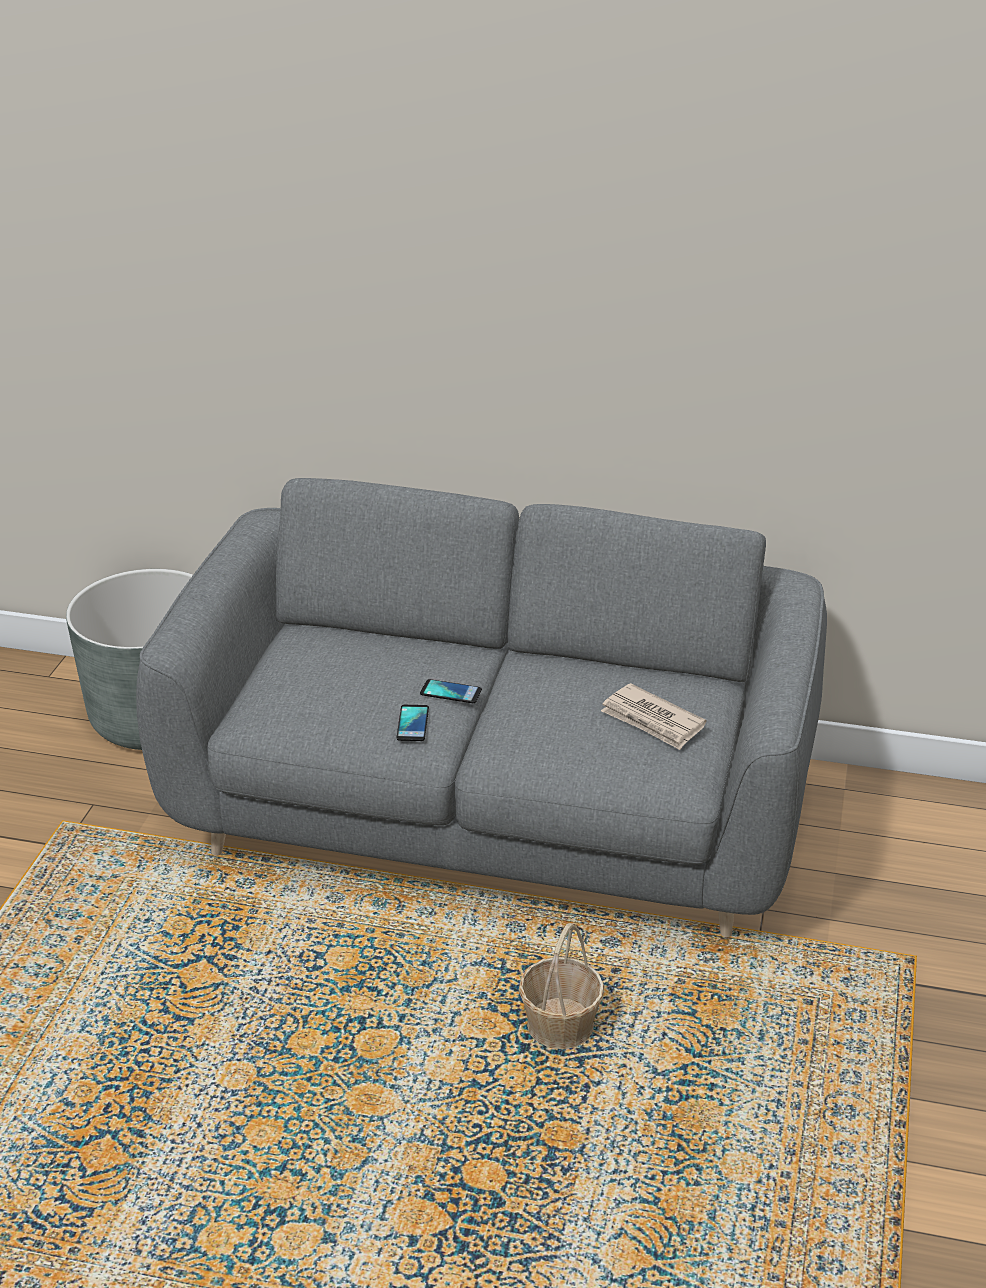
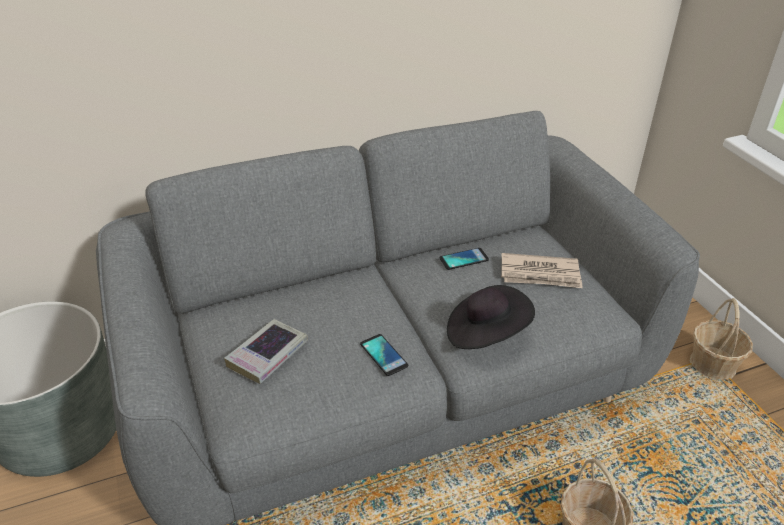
camera: 35 degrees left, 5 degrees up
phone [420,679,482,703] -> phone moved to [440,248,489,270]
none -> book [224,319,308,384]
none -> black hat [447,285,535,349]
none -> basket [690,298,753,380]

